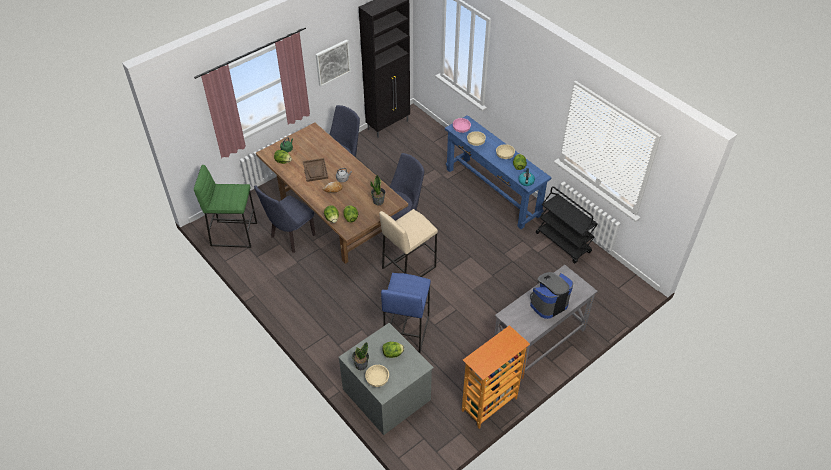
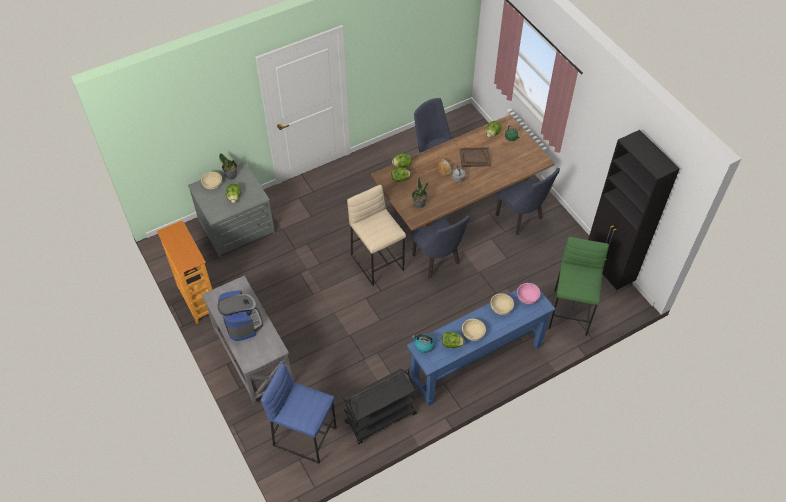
camera: 100 degrees right, 5 degrees up
green stool [194,165,257,248] -> green stool moved to [549,237,609,336]
picture [315,40,351,87] -> none
blue stool [381,273,431,353] -> blue stool moved to [261,363,337,464]

